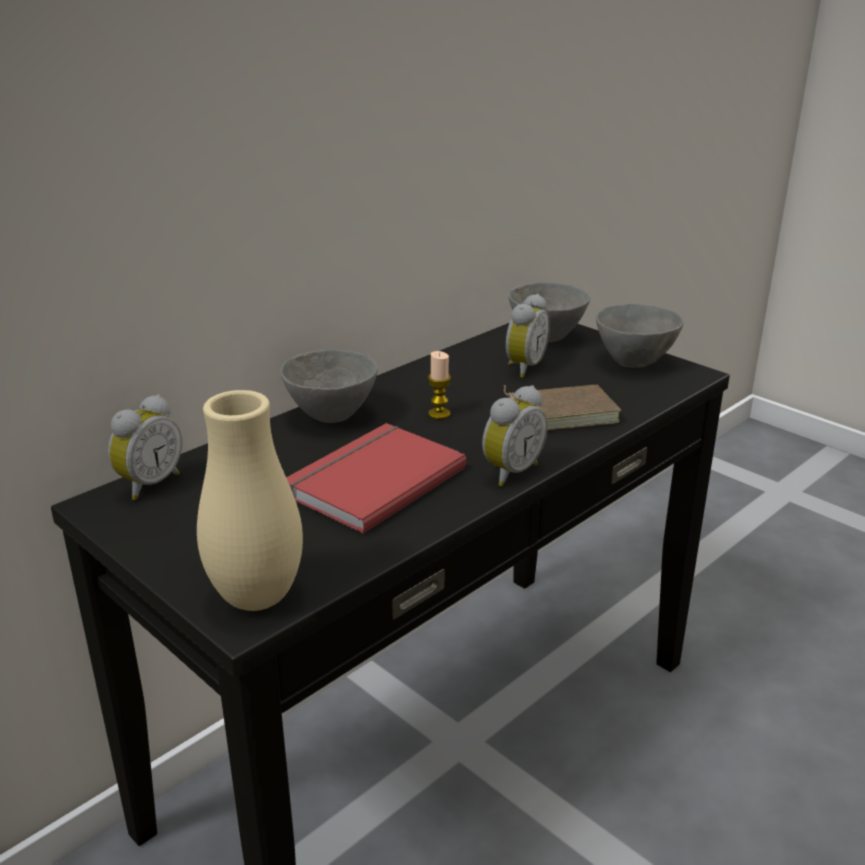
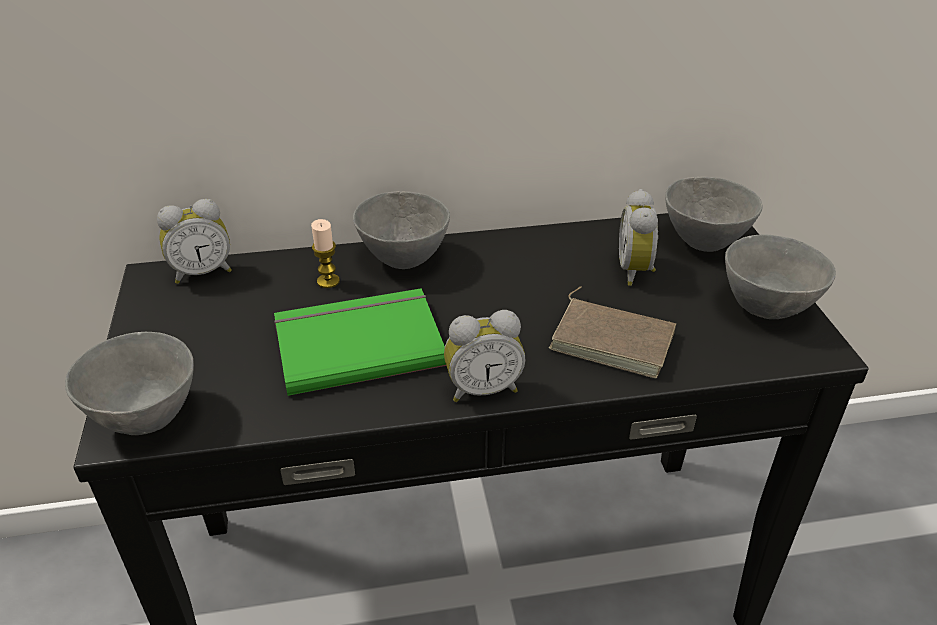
camera: 35 degrees right, 10 degrees up
beige vase [197,390,303,611] -> grey bowl [65,332,194,435]
red book [286,423,467,534] -> green book [274,288,446,396]
candle [428,351,451,419] -> candle moved to [311,219,340,288]
alarm clock [506,294,550,378] -> alarm clock turned 120 degrees clockwise [619,189,658,286]

